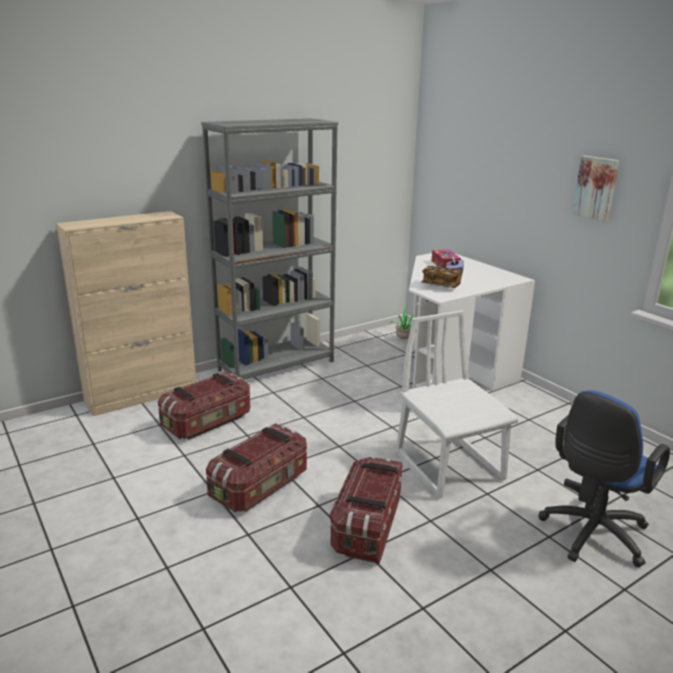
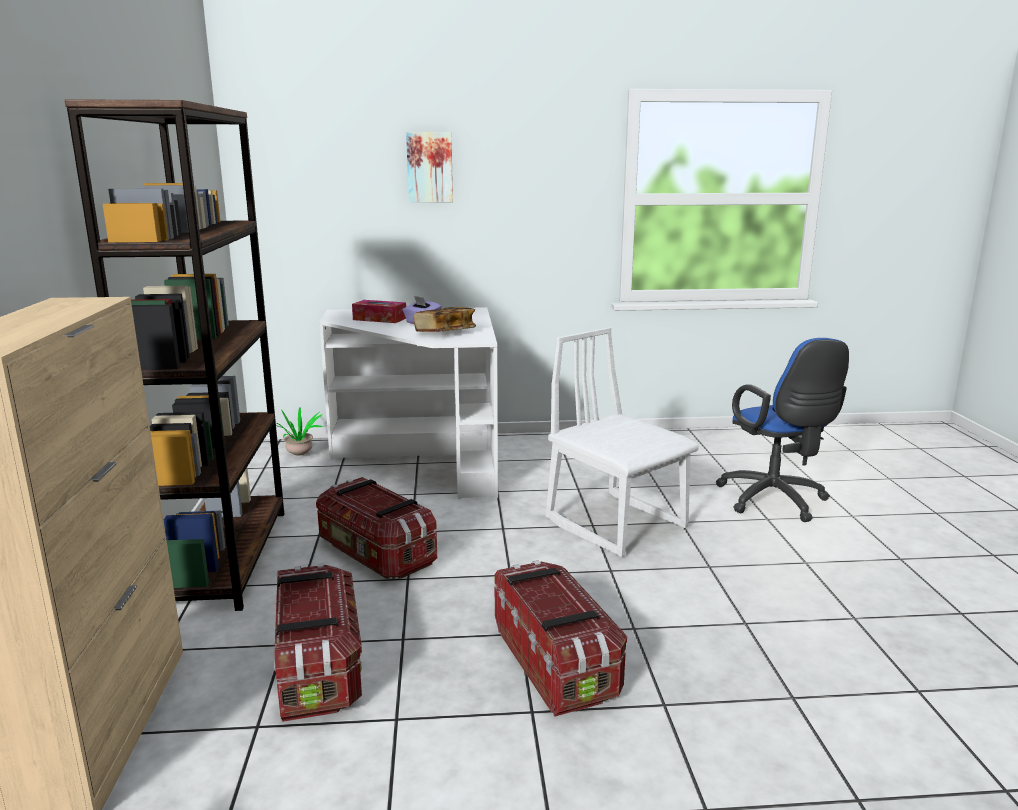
camera: 60 degrees left, 5 degrees down
grey bookcase [201,118,338,380] -> brown bookcase [64,99,284,611]
storage box [330,456,402,564] -> storage box moved to [316,477,437,579]
white chair [396,311,519,499] -> white chair turned 45 degrees clockwise [546,327,699,557]
picture [572,156,619,221] -> picture moved to [406,132,453,202]

